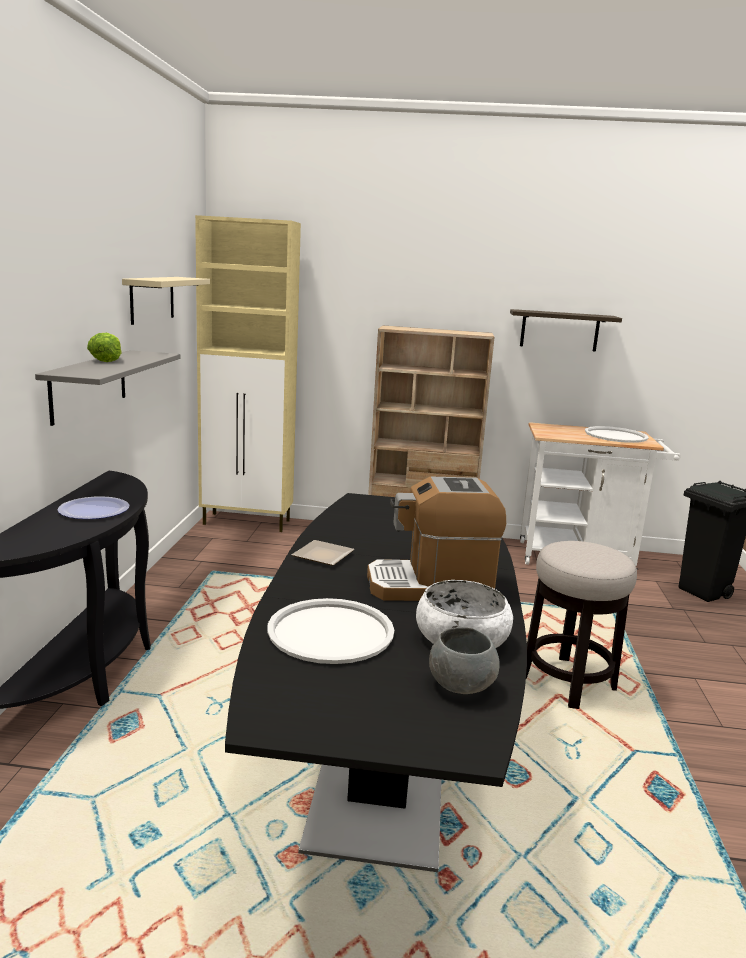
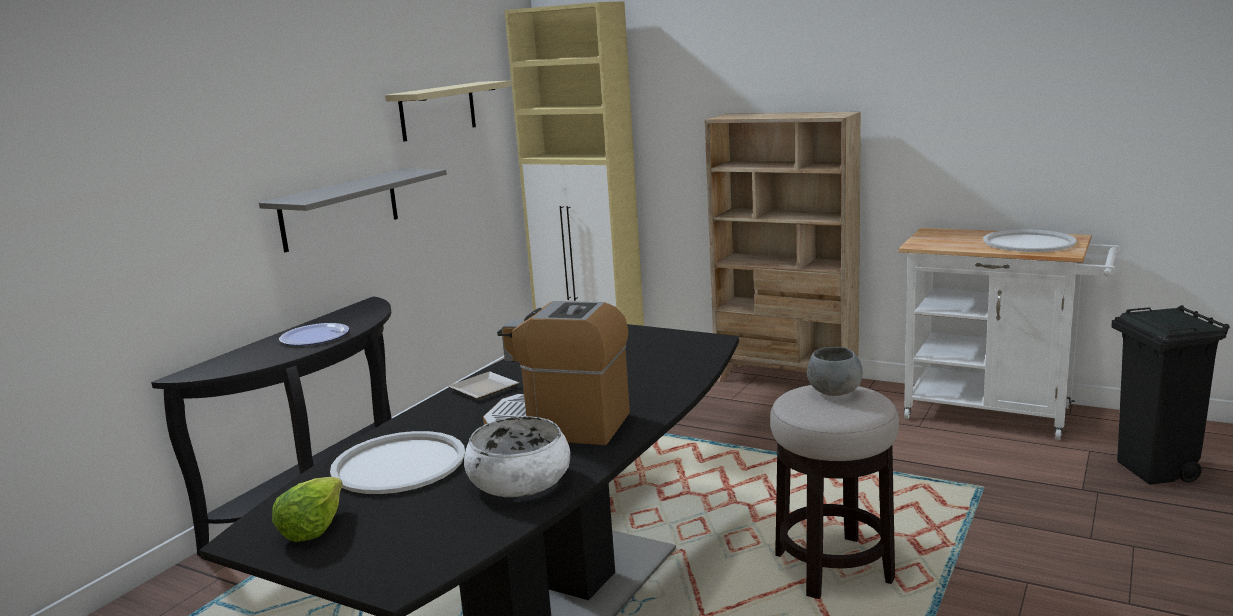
camera: 25 degrees right, 0 degrees up
lettuce [87,333,122,362] -> lettuce moved to [272,477,343,542]
grey bowl [429,627,500,694] -> grey bowl moved to [807,347,863,396]
shelf [510,309,622,352] -> none

